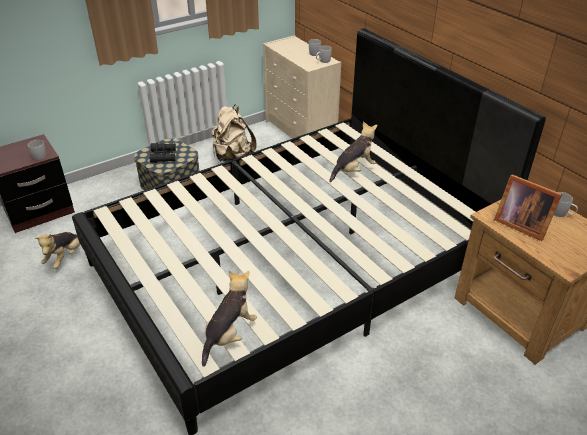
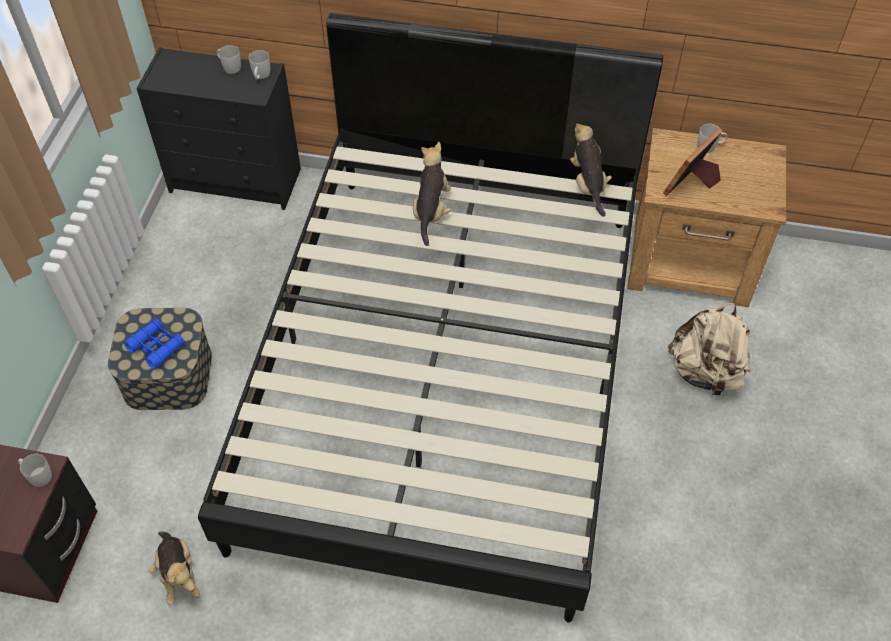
camera: 45 degrees left, 15 degrees up
black binoculars [149,143,176,163] -> blue binoculars [124,318,185,369]
plush toy [202,271,257,367] -> plush toy moved to [570,124,612,217]
beige backpack [211,105,256,162] -> beige backpack moved to [668,303,751,396]
beige dresser [263,35,341,139] -> black dresser [136,47,301,210]
picture frame [494,175,562,241] -> picture frame turned 135 degrees clockwise [663,128,723,196]

